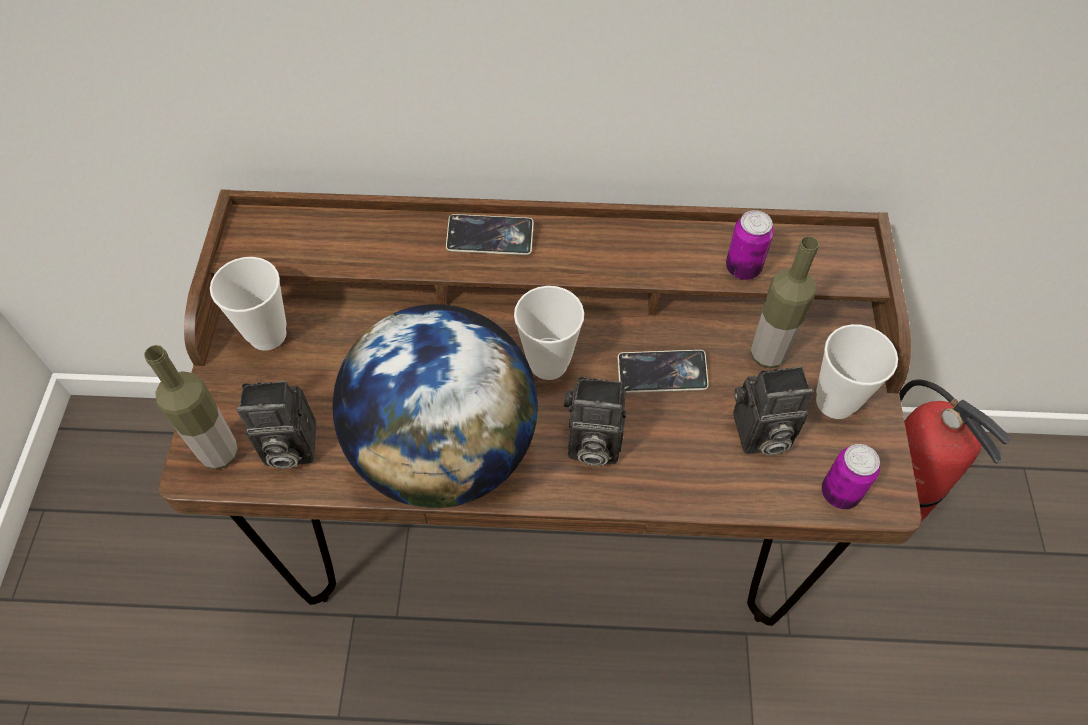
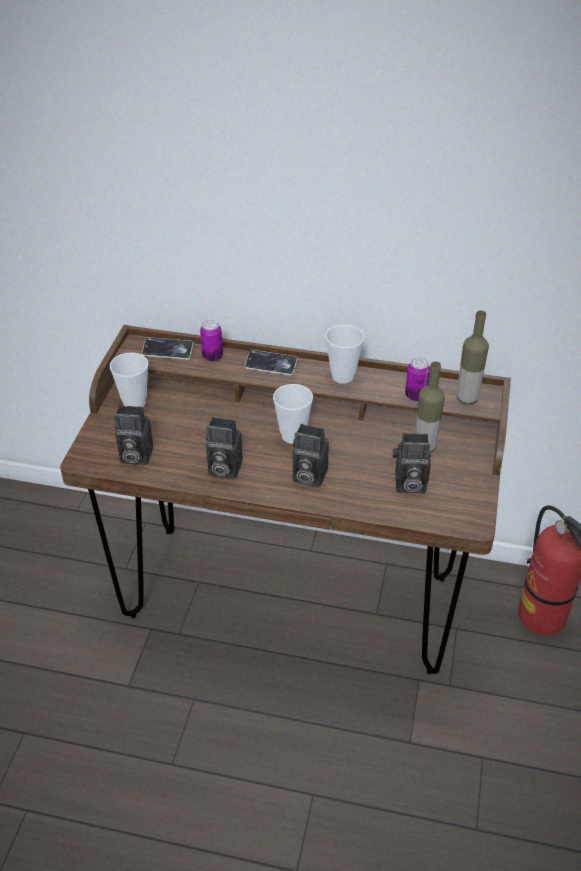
camera: 10 degrees right, 15 degrees down
bottle [144,345,238,470] -> bottle moved to [457,310,489,405]
globe [332,304,538,508] -> camera [206,417,243,479]
phone [618,350,708,393] -> phone moved to [142,337,194,360]
cup [816,324,898,419] -> cup moved to [325,324,364,384]
can [822,444,880,509] -> can moved to [200,320,223,362]

